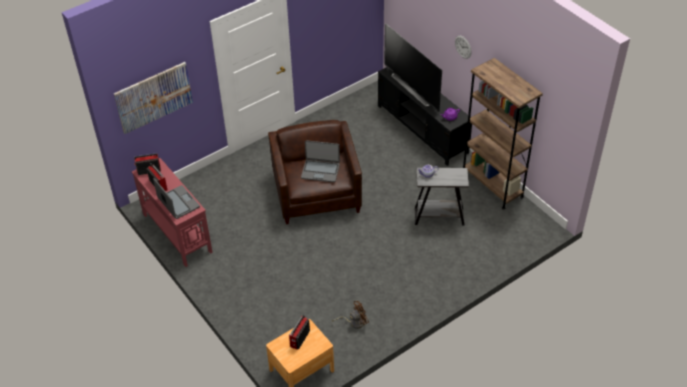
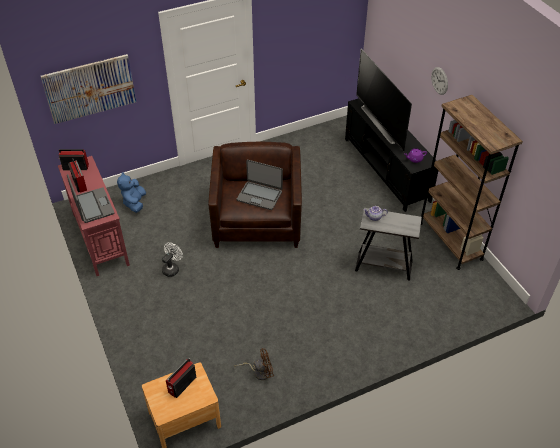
camera: 10 degrees right, 0 degrees up
none -> blue plush toy [117,172,146,213]
none -> white fan [162,242,183,277]

